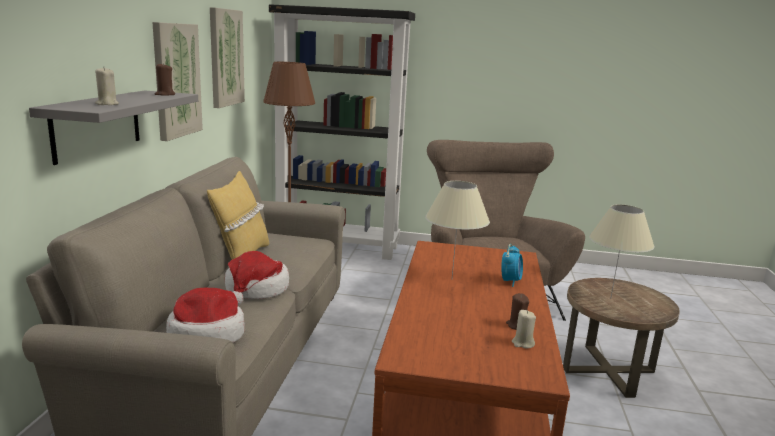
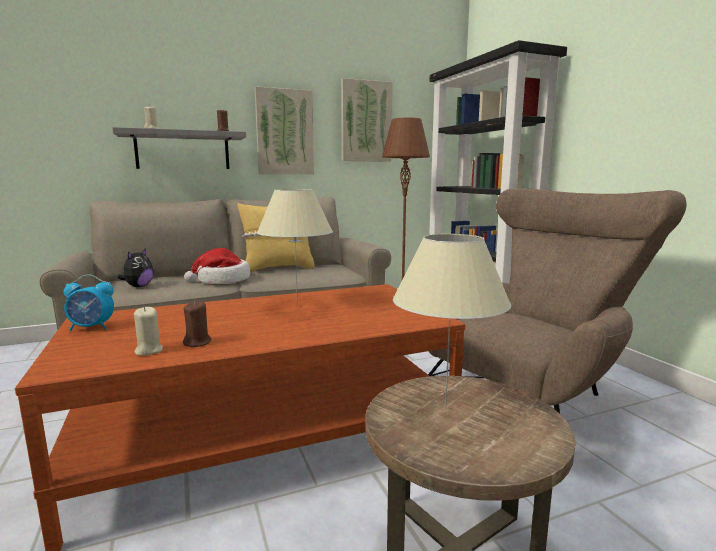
camera: 60 degrees right, 5 degrees down
hat [166,288,245,343] -> plush toy [118,248,154,287]
alarm clock [501,244,523,287] -> alarm clock moved to [64,274,114,331]

